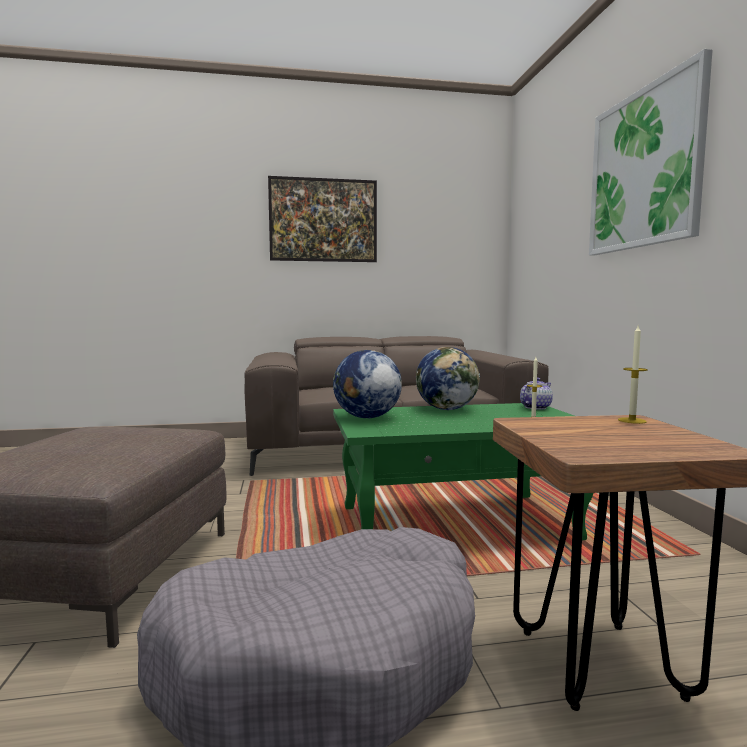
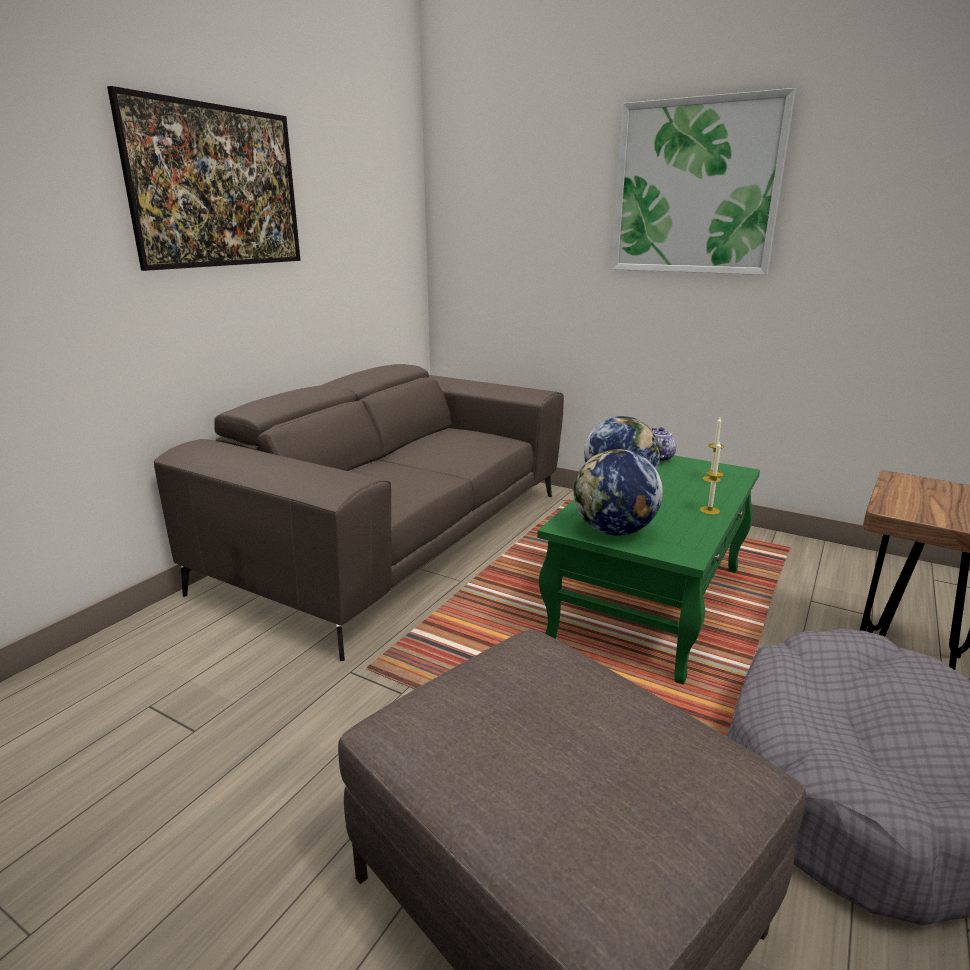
camera: 50 degrees left, 15 degrees up
candle [618,326,648,424] -> candle moved to [700,442,724,515]

